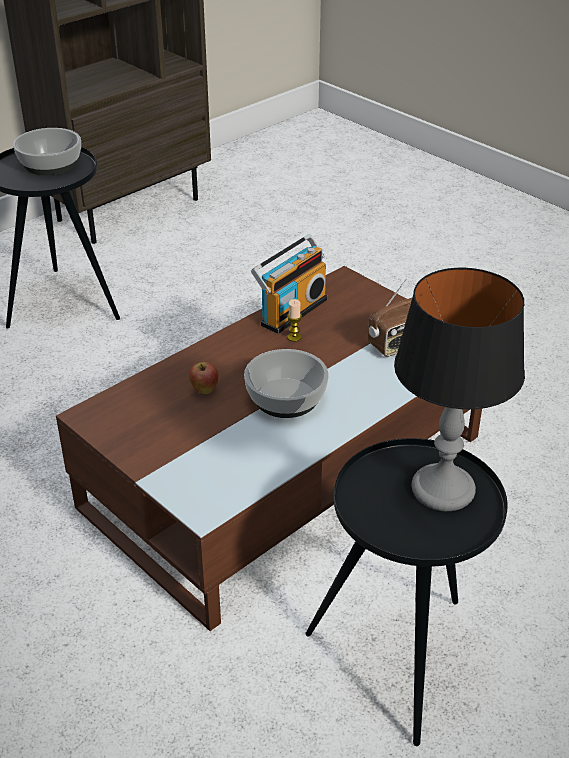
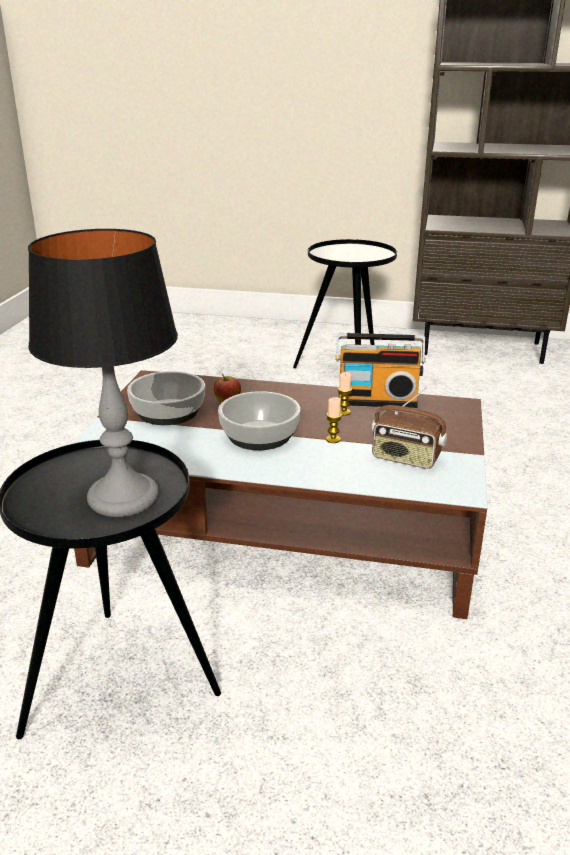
camera: 55 degrees right, 10 degrees down
bowl [13,128,81,175] -> bowl moved to [127,371,205,425]
none -> candle [326,397,342,443]

